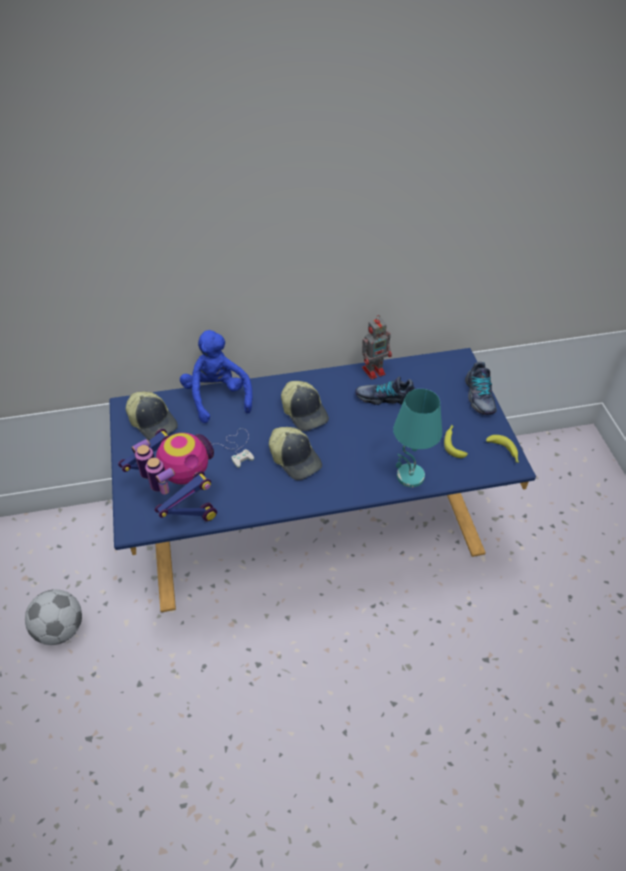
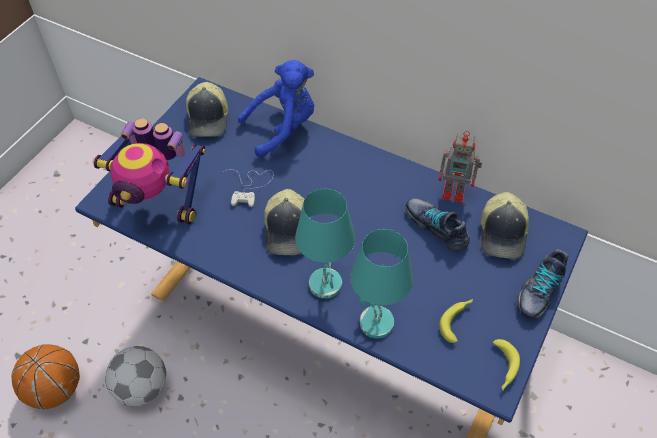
camera: 40 degrees right, 5 degrees up
football [25,589,82,645] -> football moved to [105,346,166,406]
toy robot [118,429,217,522] -> toy robot turned 105 degrees clockwise [93,118,206,225]
blue plush toy [180,330,253,423] -> blue plush toy turned 45 degrees clockwise [238,60,314,158]
cap [281,381,329,431] -> cap moved to [480,192,529,259]
none -> basketball [12,344,80,409]
none -> turquoise table lamp [295,189,355,299]

